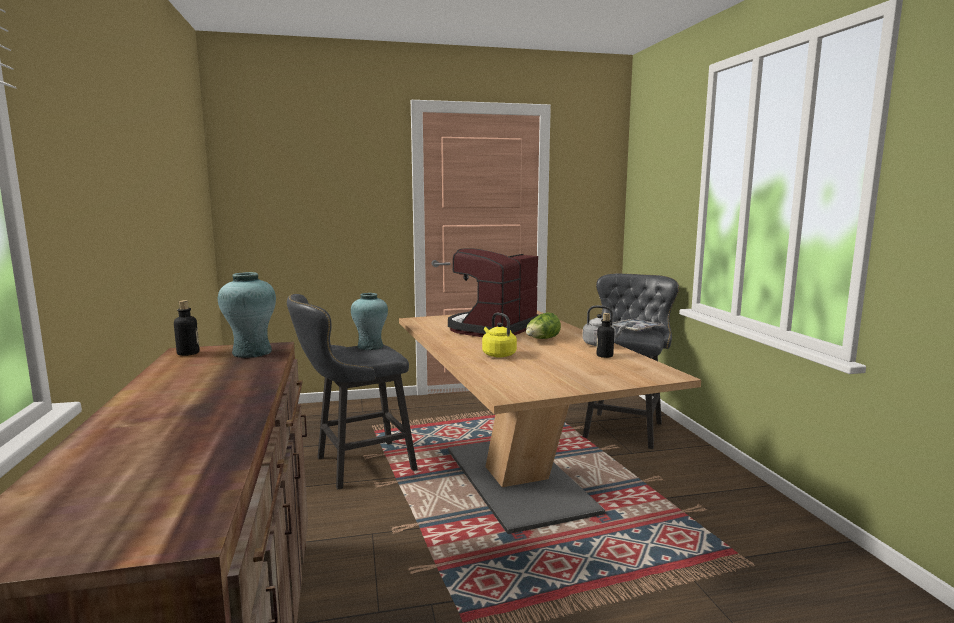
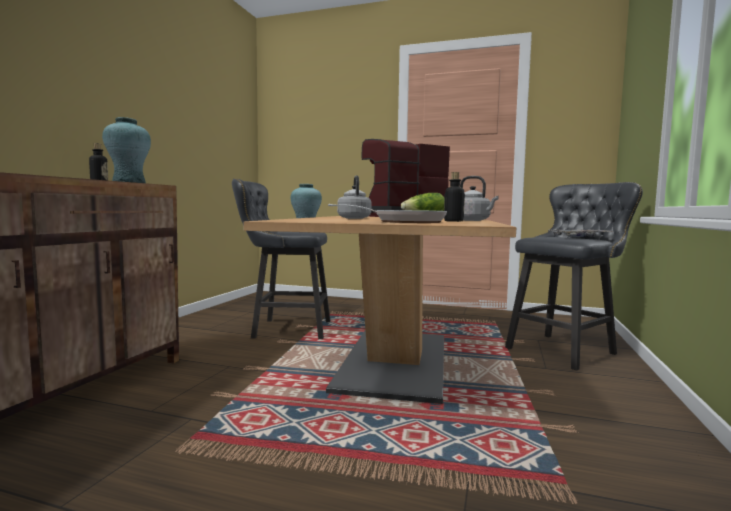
camera: 30 degrees right, 5 degrees down
yellow kettle [482,313,517,358] -> grey kettle [337,175,371,219]
none -> frying pan [328,204,447,223]

